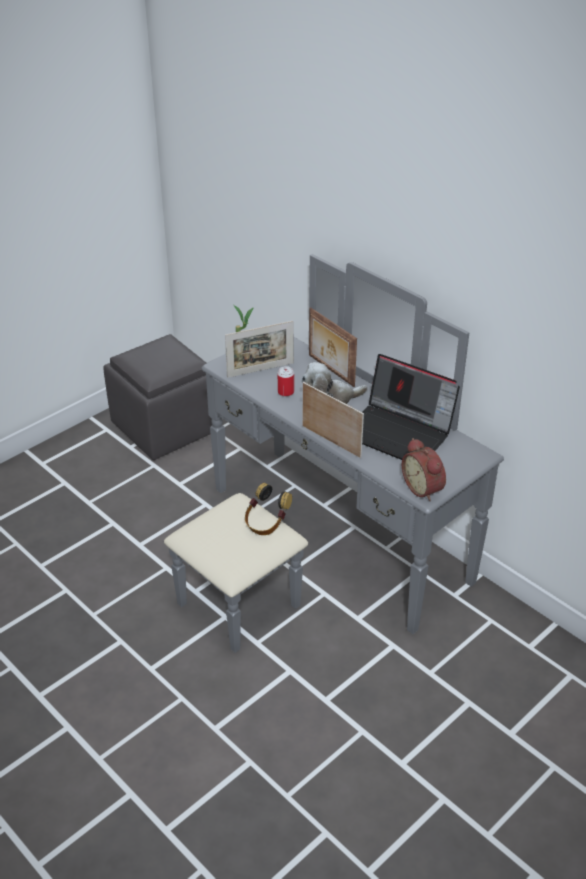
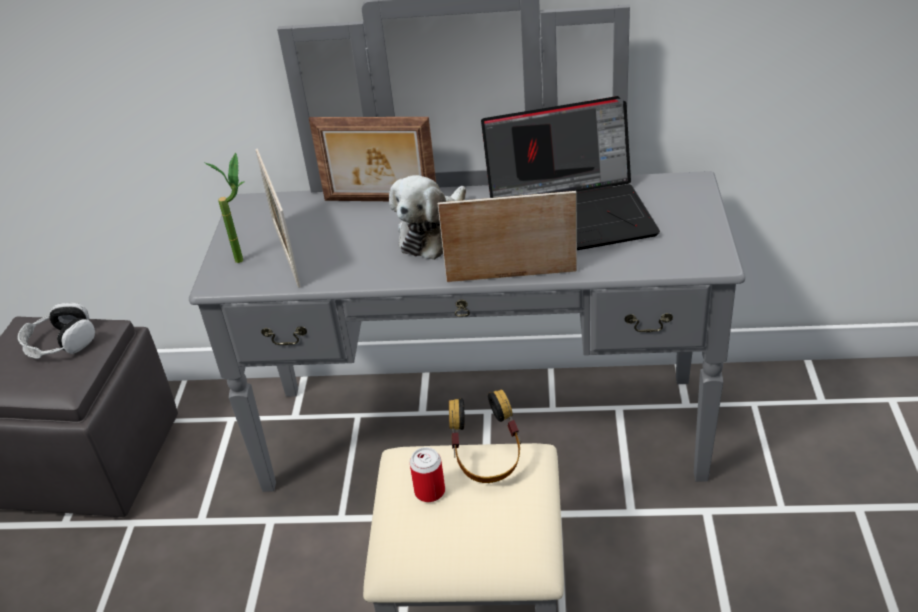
camera: 40 degrees left, 0 degrees up
picture frame [225,321,293,378] -> picture frame turned 135 degrees clockwise [255,149,301,288]
can [278,366,294,397] -> can moved to [410,447,445,502]
alarm clock [402,438,446,501] -> none
none -> headphones [17,303,95,359]

